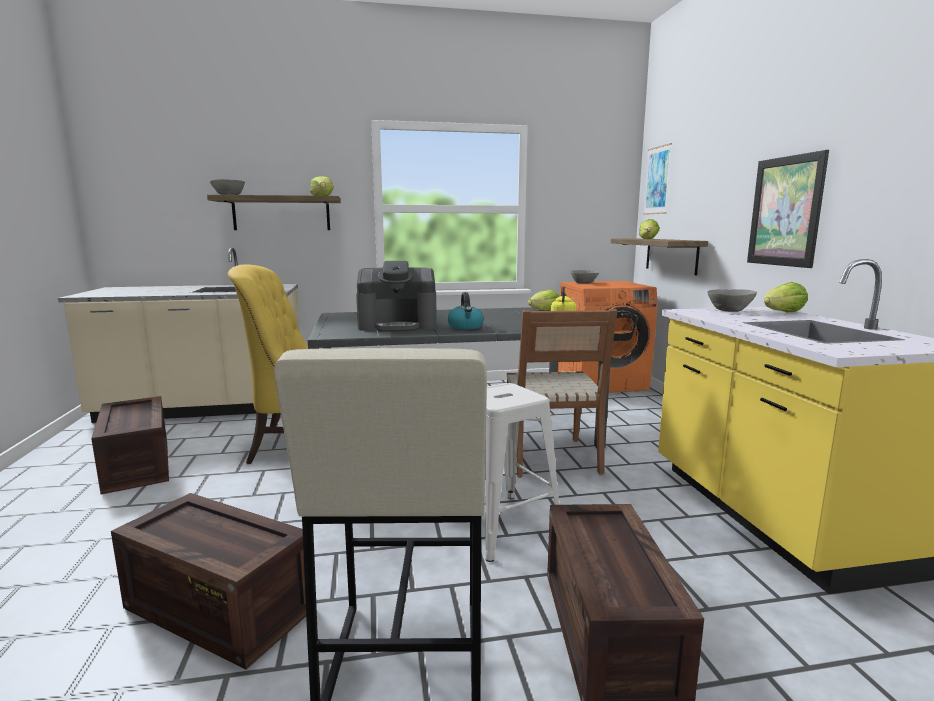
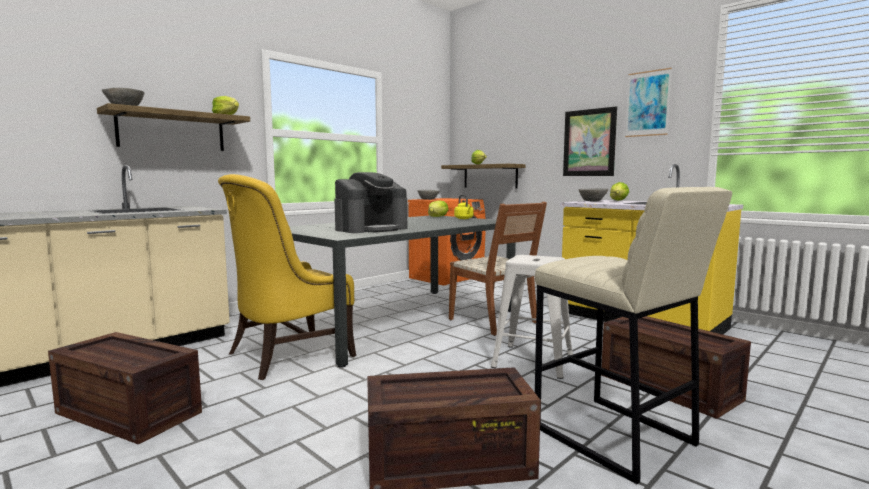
camera: 35 degrees left, 5 degrees down
kettle [447,292,484,329] -> none
picture [643,143,672,215] -> picture moved to [625,68,672,137]

